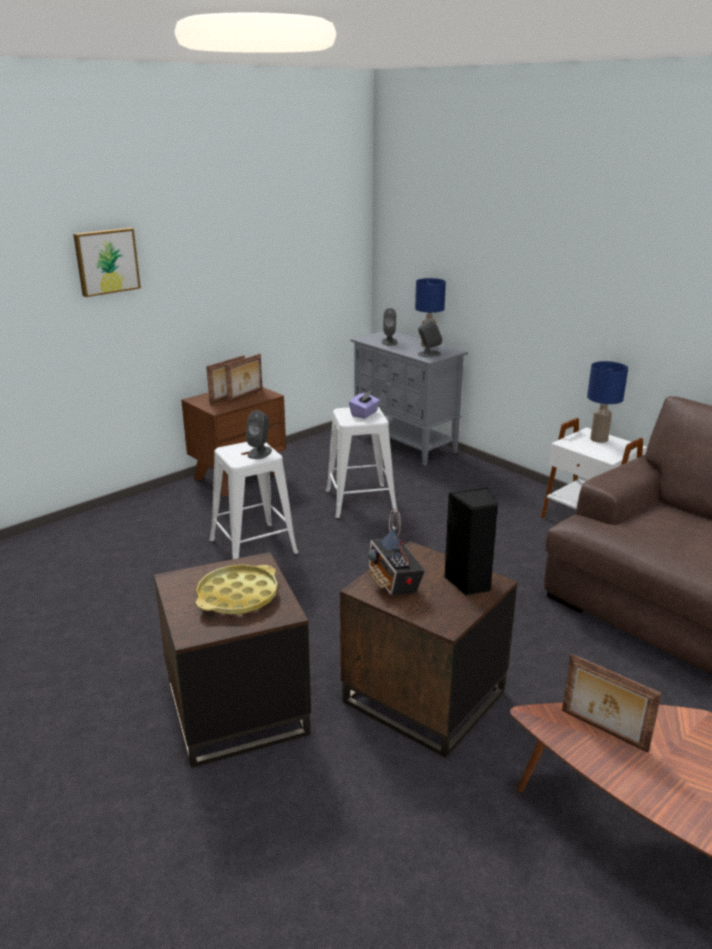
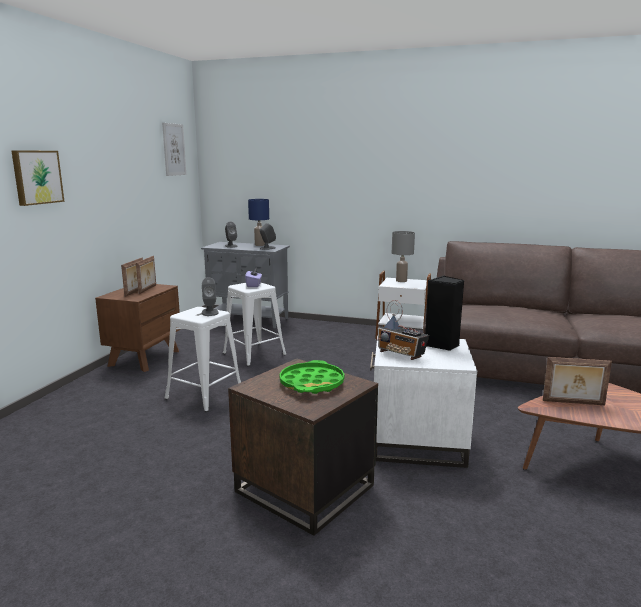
camera: 30 degrees left, 10 degrees down
yellow tray [196,564,278,615] -> green tray [279,360,345,394]
brown side table [340,541,518,758] -> white side table [370,336,477,468]
blue table lamp [587,361,628,443] -> grey table lamp [392,231,415,282]
none -> picture [162,123,186,176]

